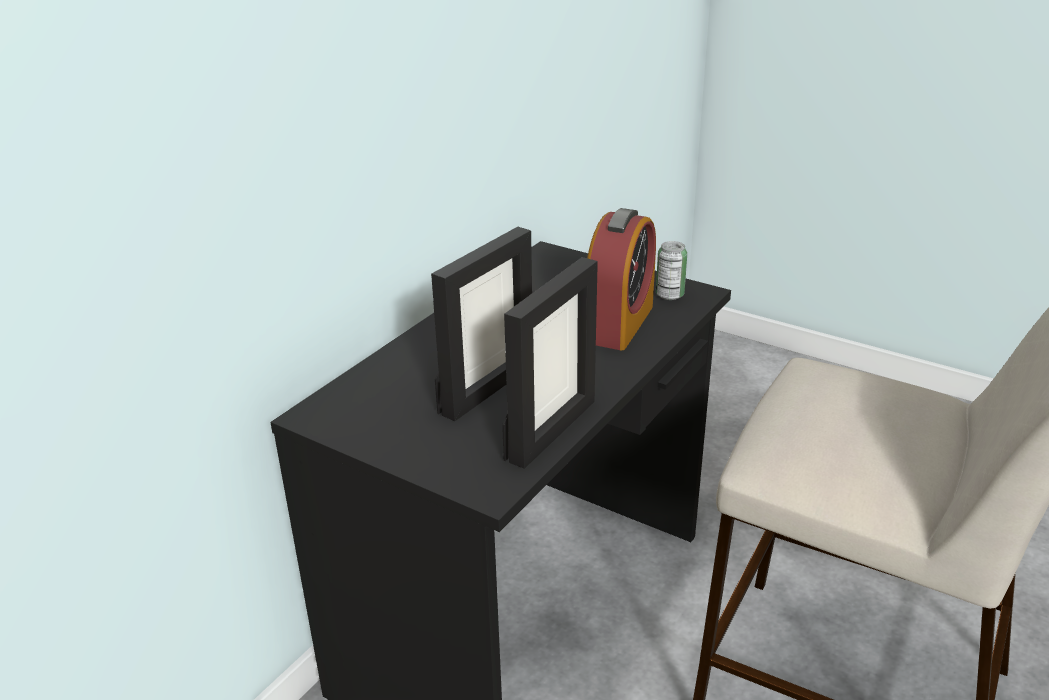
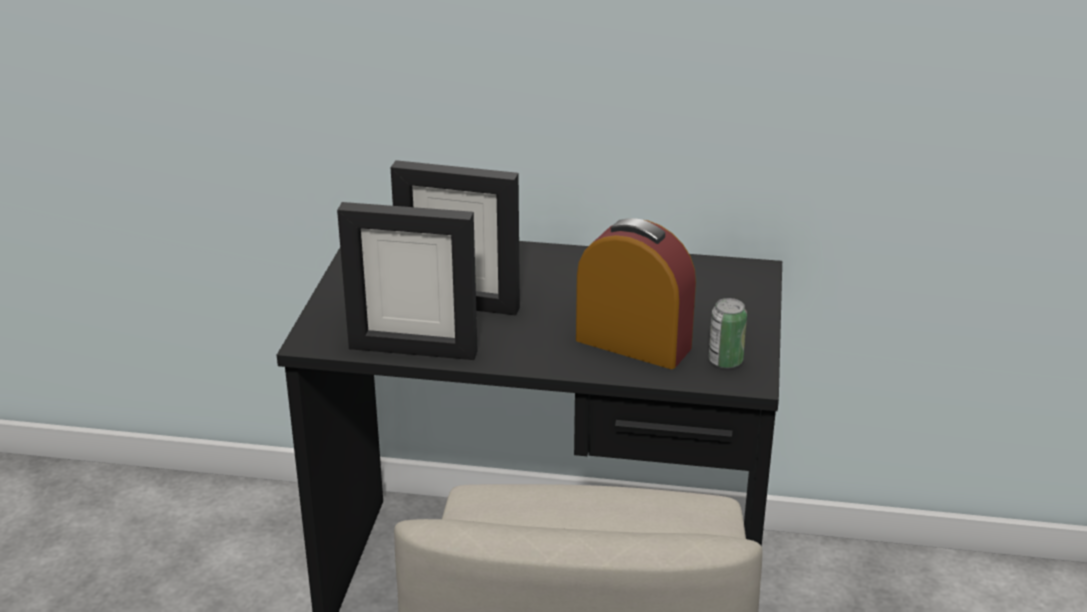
camera: 65 degrees right, 0 degrees up
alarm clock [587,208,656,350] -> alarm clock turned 150 degrees counterclockwise [576,218,696,369]

